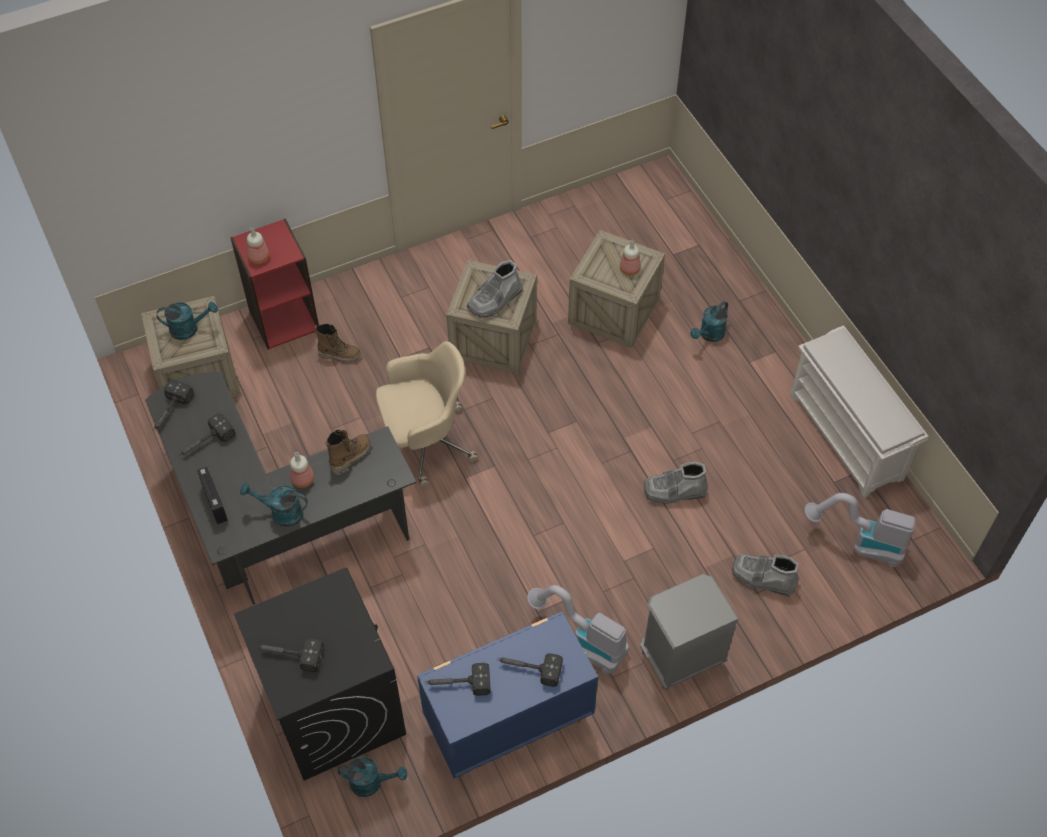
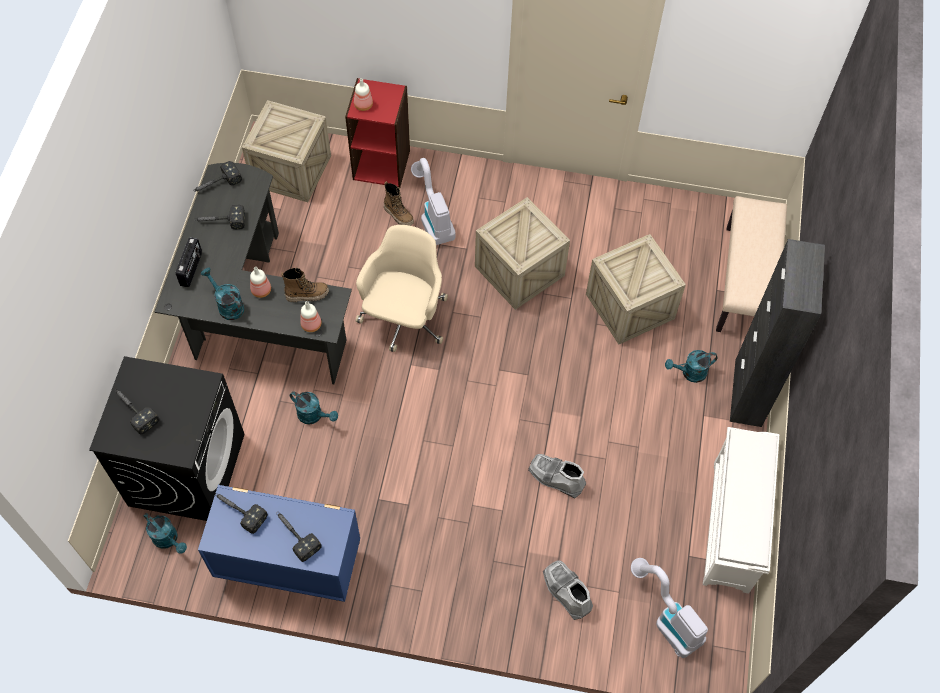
camera: 35 degrees right, 5 degrees up
turquoise watering can [157,302,218,340] -> turquoise watering can moved to [290,391,338,425]
beige office chair [376,341,478,487] -> beige office chair turned 90 degrees counterclockwise [356,225,448,352]
grey boot [467,260,523,318] -> none
vacuum cleaner [527,585,629,674] -> vacuum cleaner moved to [411,158,456,245]
bottle [620,240,641,276] -> bottle moved to [300,301,322,332]
grey nightstand [640,574,739,690] -> none
none -> beige bench [716,196,787,332]
none -> black cabinet [730,239,825,427]

